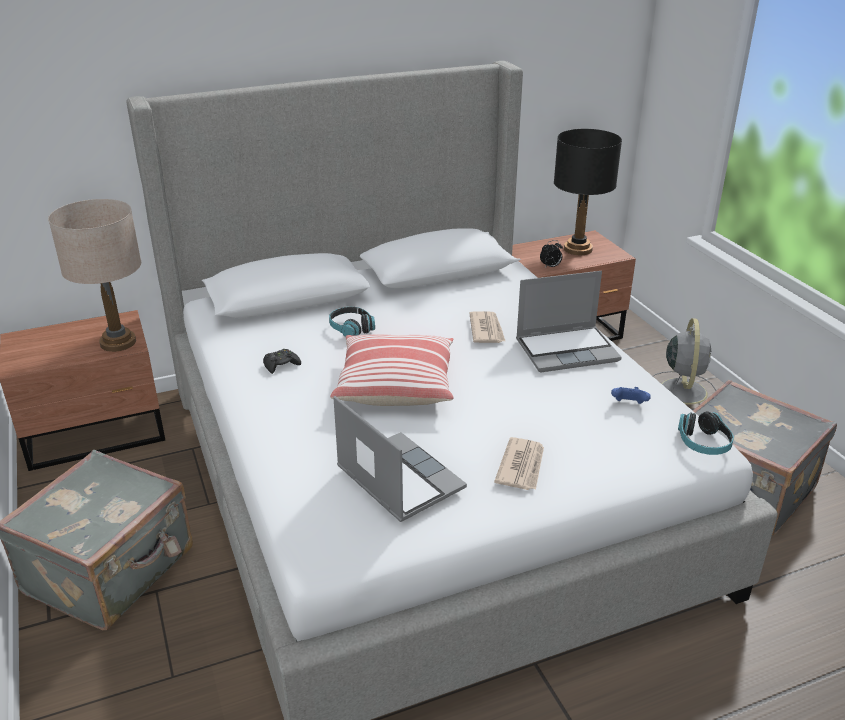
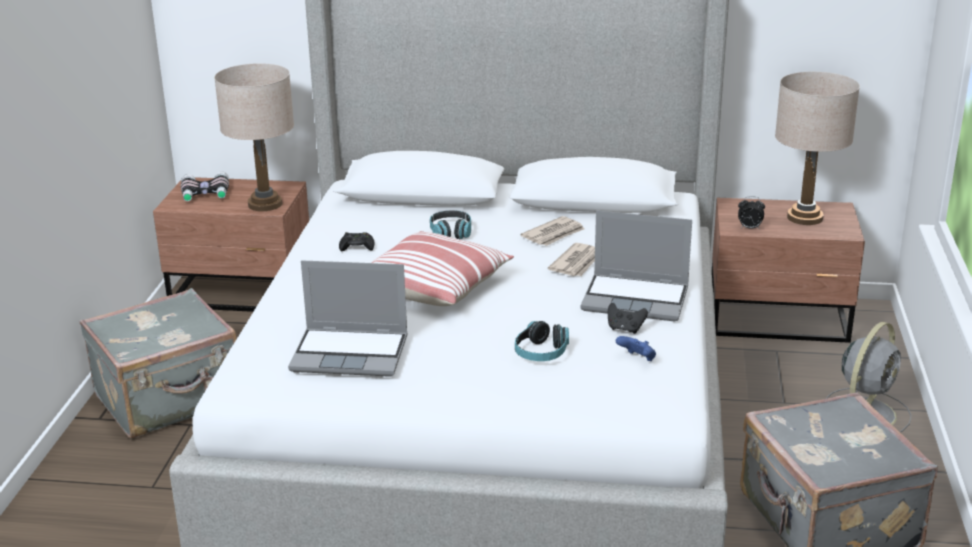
camera: 30 degrees right, 5 degrees down
laptop [333,396,467,522] -> laptop turned 105 degrees clockwise [288,260,408,377]
newspaper [494,437,544,490] -> newspaper moved to [521,216,584,246]
black table lamp [554,129,622,255] -> beige table lamp [775,72,860,225]
headphones [678,412,734,455] -> headphones moved to [515,321,569,361]
none -> binoculars [181,172,229,201]
none -> black game controller [608,303,648,334]

